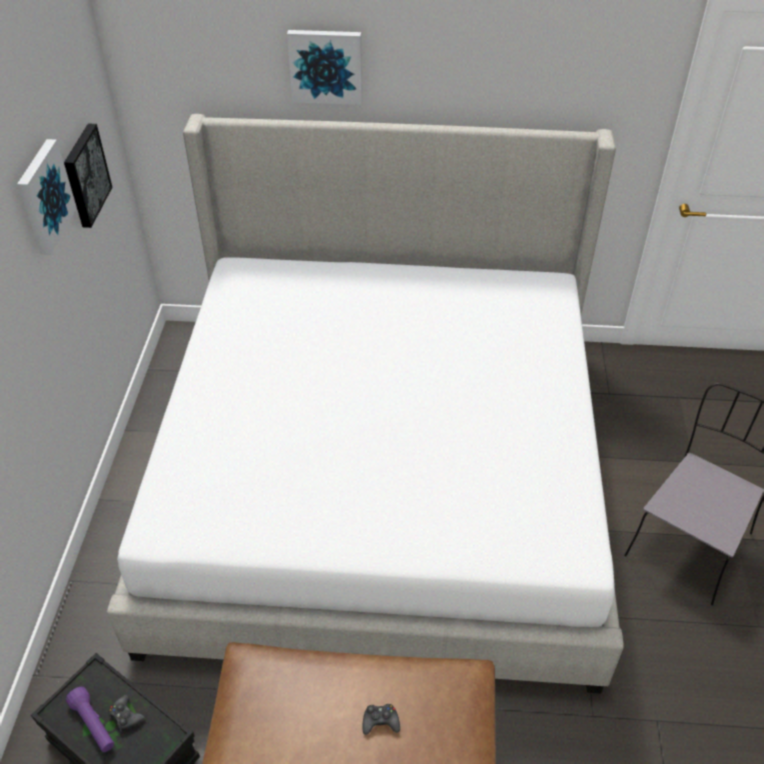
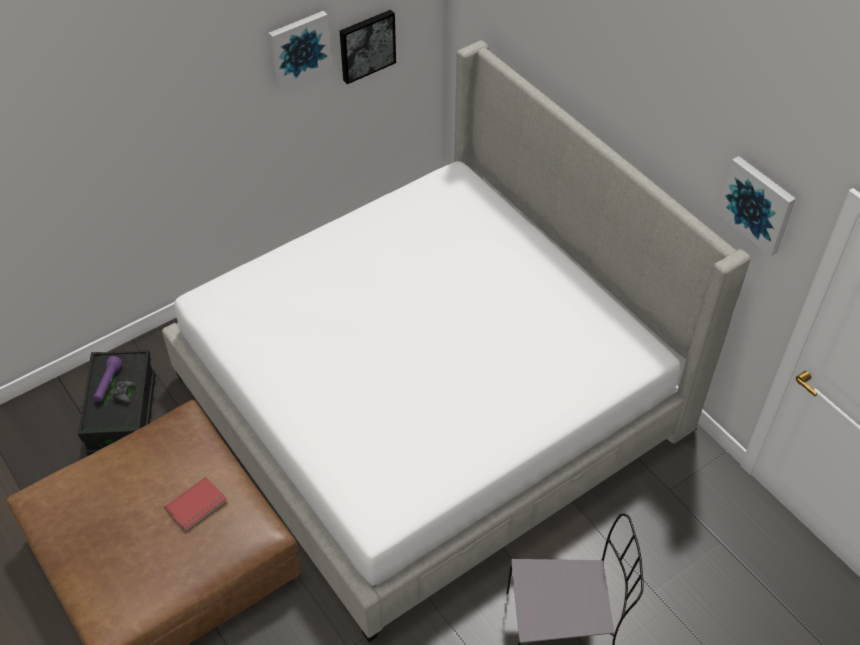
camera: 50 degrees right, 5 degrees up
picture [287,30,362,105] -> picture moved to [717,156,796,256]
black game controller [362,704,400,735] -> red book [165,477,227,532]

